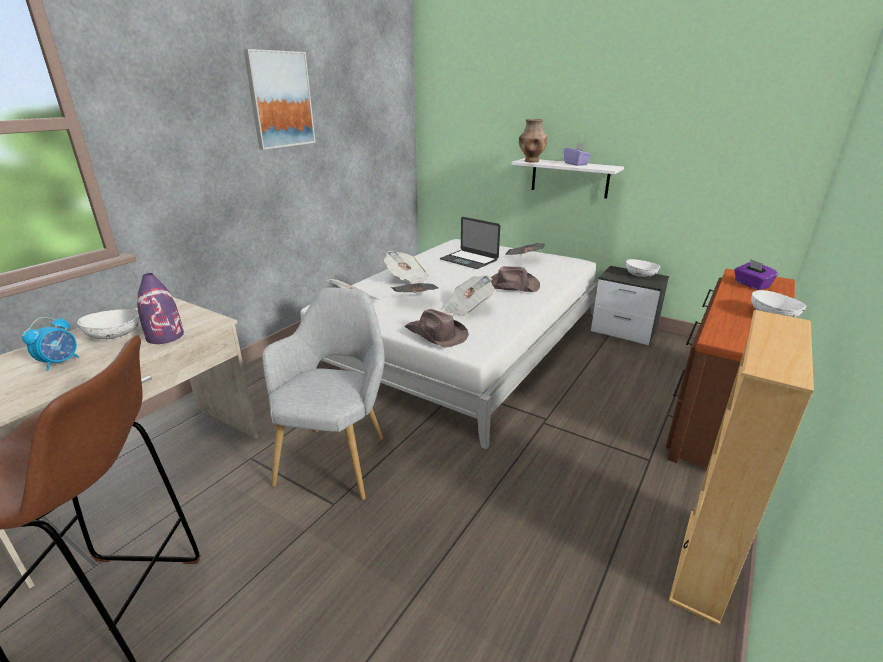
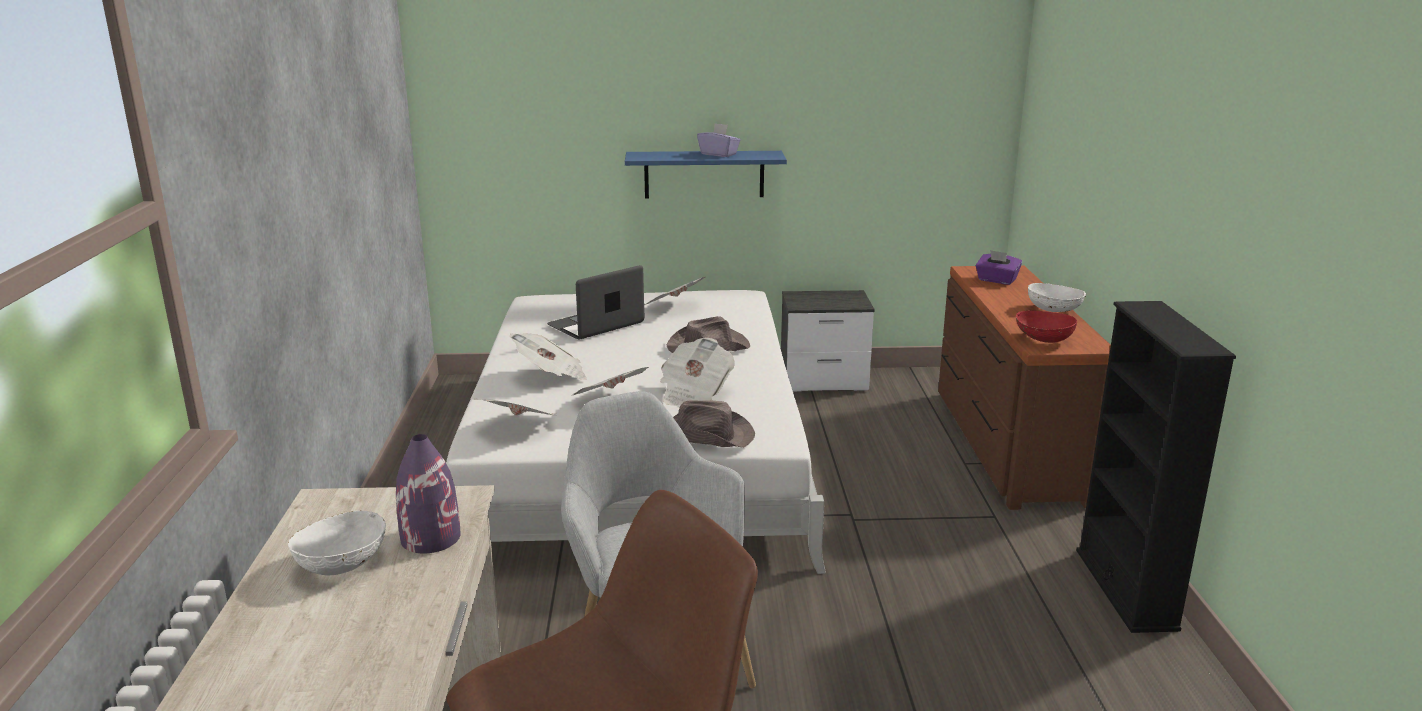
camera: 35 degrees left, 5 degrees down
alarm clock [22,317,79,371] -> none
picture [244,49,315,150] -> none
laptop [440,217,500,269] -> laptop turned 135 degrees clockwise [547,265,644,339]
white shelf [511,158,624,199] -> blue shelf [625,151,787,198]
brown vase [519,119,548,162] -> none
white bowl [626,259,660,277] -> none
beige bookcase [669,310,814,626] -> black bookcase [1076,301,1236,633]
none -> red bowl [1016,311,1077,343]

